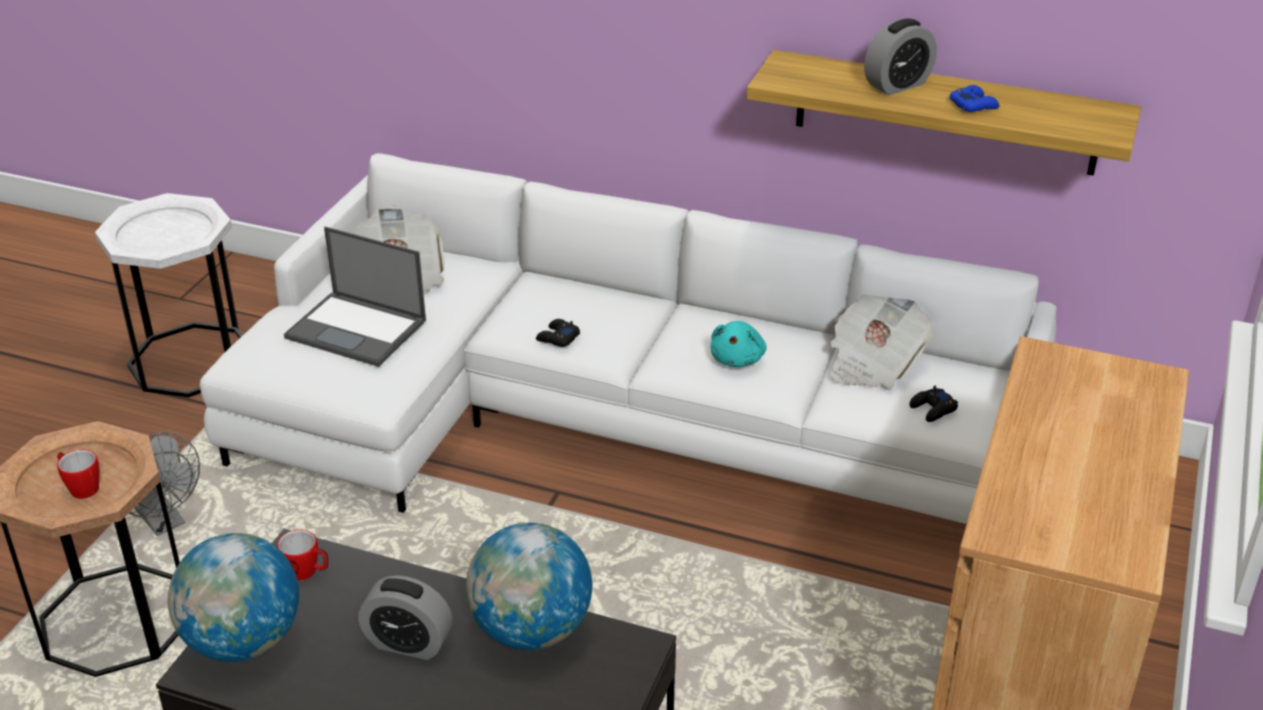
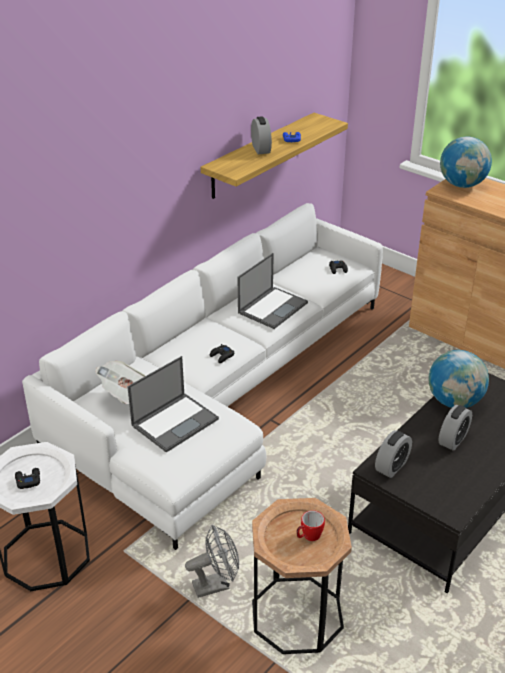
camera: 70 degrees left, 0 degrees up
globe [168,533,299,662] -> globe moved to [440,136,492,188]
mug [277,529,328,581] -> alarm clock [375,430,412,478]
turquoise plush toy [710,321,767,367] -> laptop [238,253,308,329]
newspaper [830,294,933,389] -> none
none -> black game controller [15,468,40,489]

